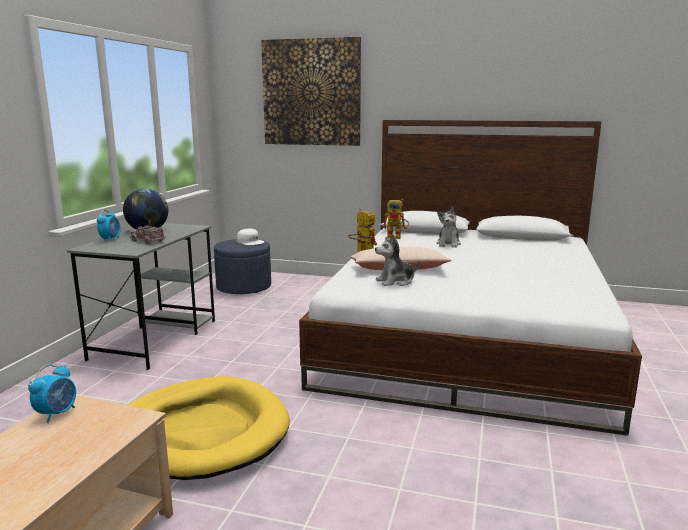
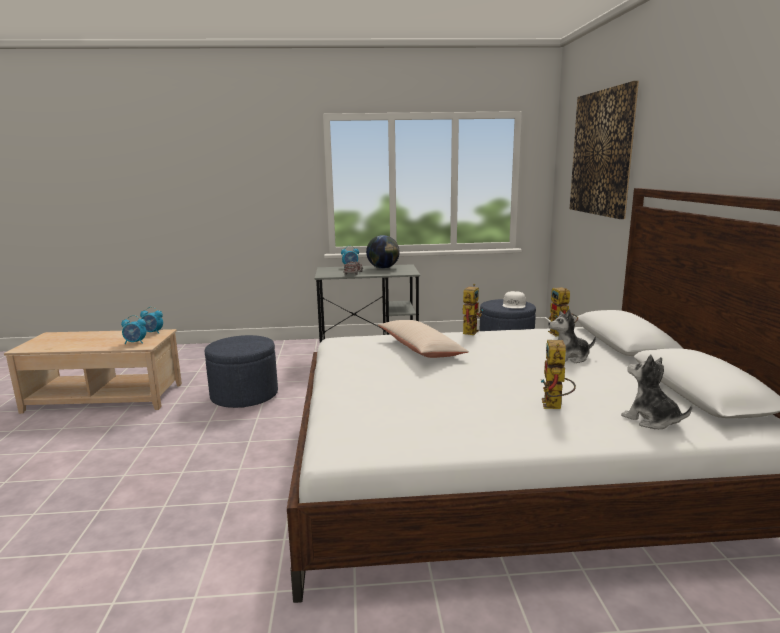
camera: 70 degrees right, 0 degrees up
yellow dog bed [128,376,290,480] -> blue ottoman [205,335,278,408]
plush toy [375,234,420,286] -> plush toy moved to [621,354,692,429]
none -> alarm clock [121,315,146,344]
none -> toy robot [541,340,576,409]

